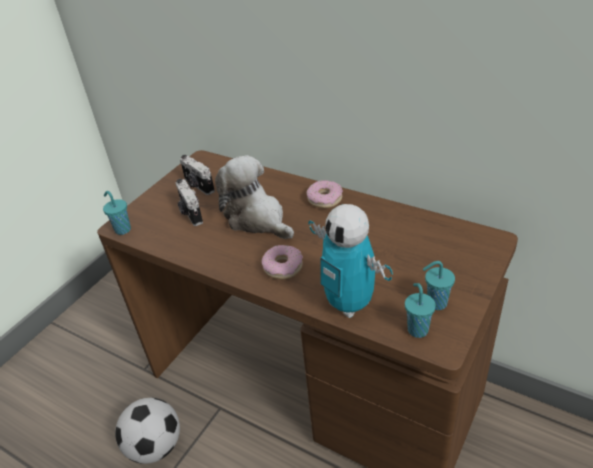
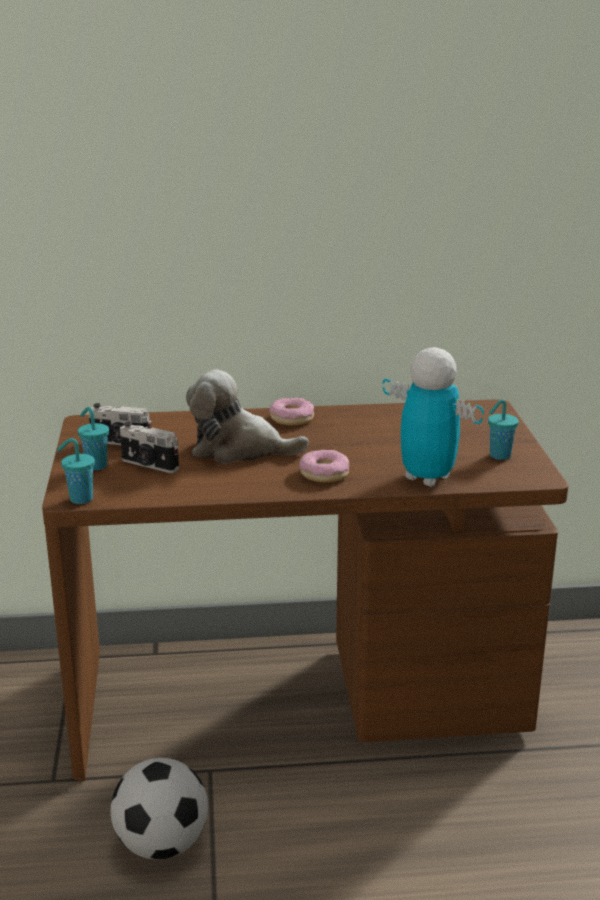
camera: 40 degrees left, 15 degrees down
toy robot [309,204,393,318] -> toy robot turned 150 degrees counterclockwise [382,347,484,487]
turquoise cup [405,283,436,338] -> turquoise cup moved to [78,407,109,470]

